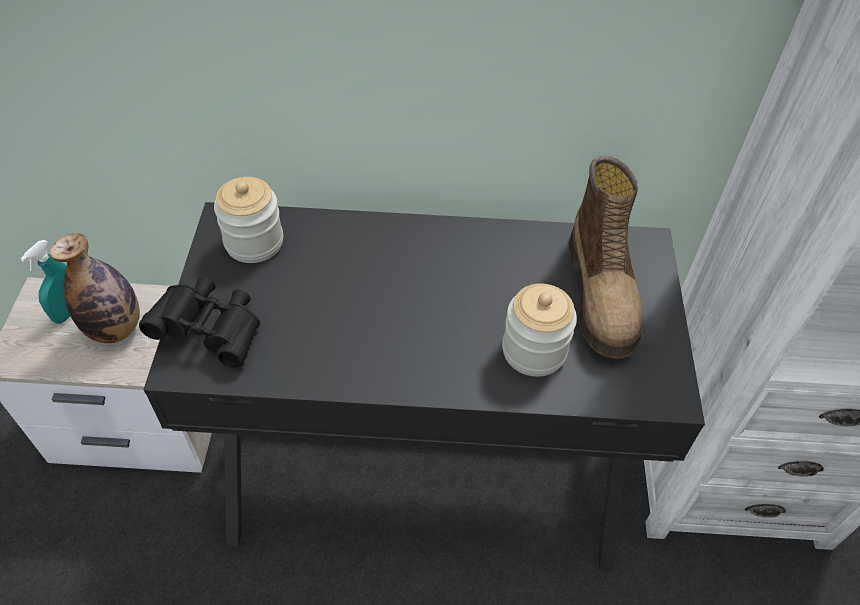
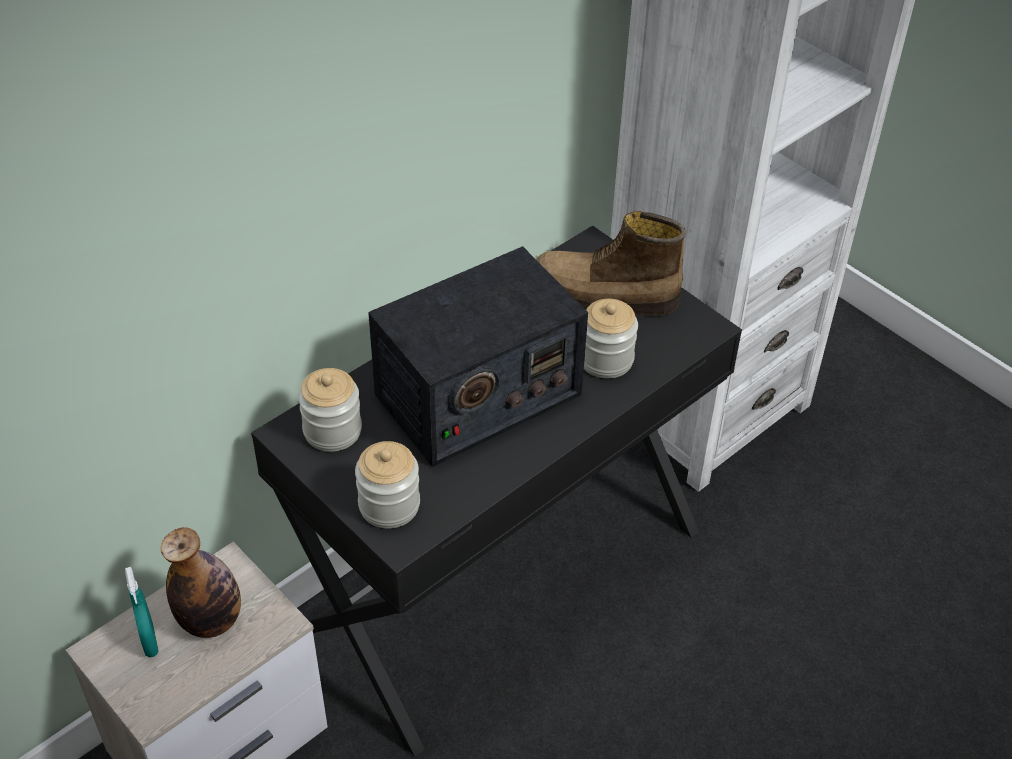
camera: 45 degrees left, 5 degrees down
black binoculars [139,277,260,368] -> jar [355,441,420,528]
boot [569,156,643,359] -> boot turned 150 degrees clockwise [536,211,686,316]
none -> radio [368,246,588,467]

